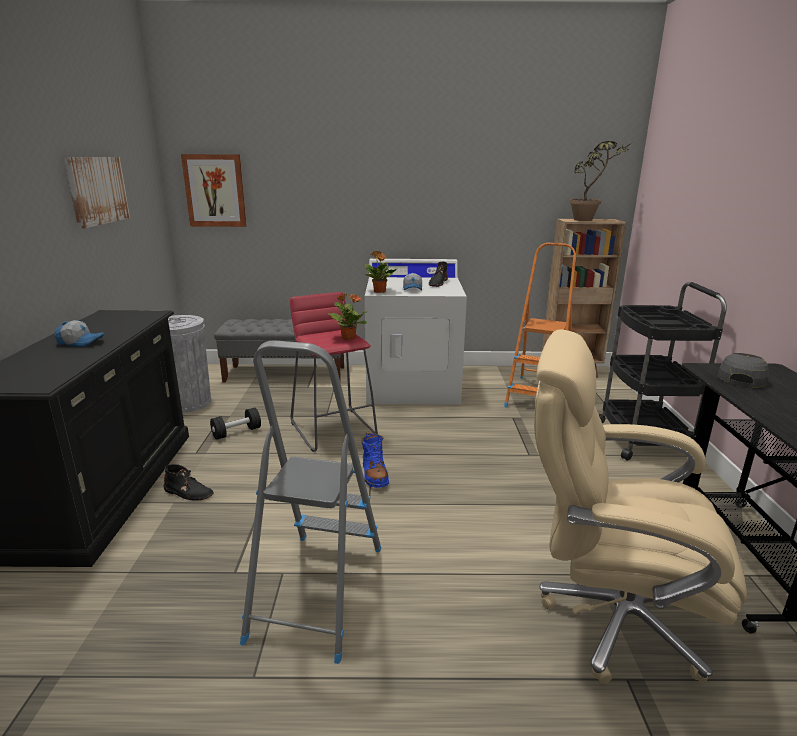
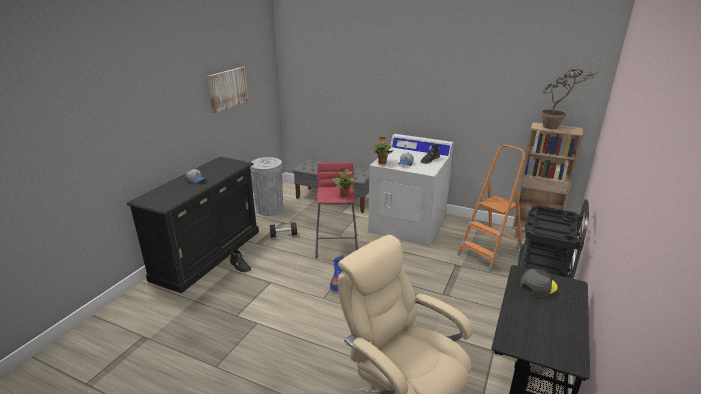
camera: 25 degrees right, 5 degrees up
picture [181,154,247,227] -> none
grey step ladder [240,340,381,664] -> none

